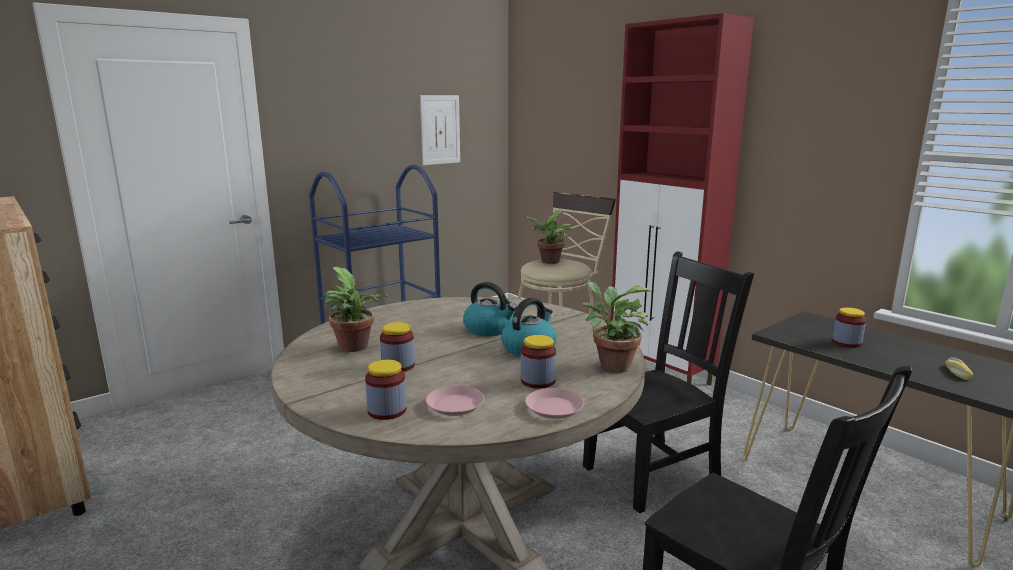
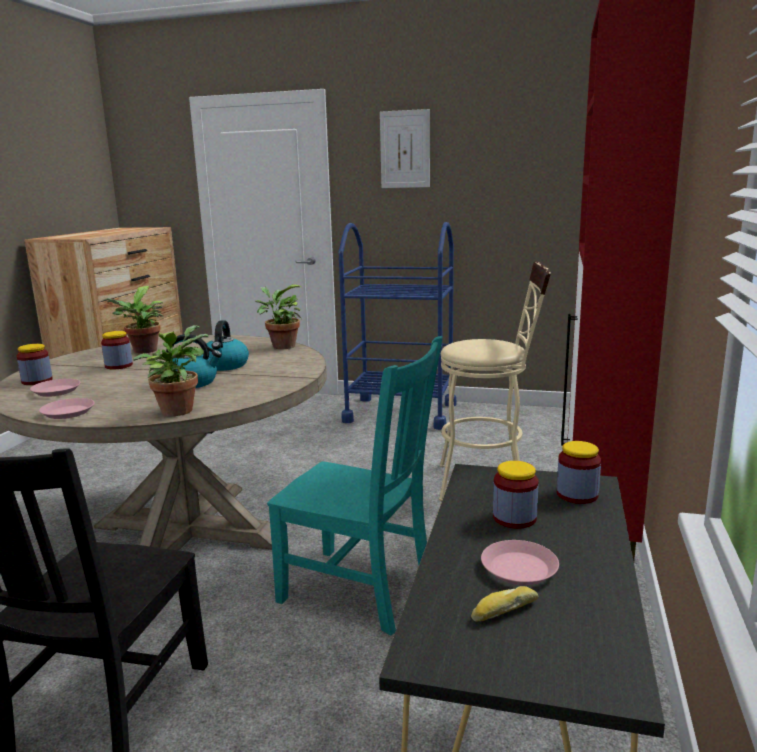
camera: 55 degrees right, 0 degrees up
picture [420,95,460,165] -> picture moved to [380,109,430,188]
jar [521,335,556,389] -> jar moved to [557,441,601,504]
potted plant [523,211,571,264] -> potted plant moved to [255,284,302,349]
black chair [583,251,754,513] -> turquoise chair [267,336,443,635]
none -> pink plate [481,540,559,585]

